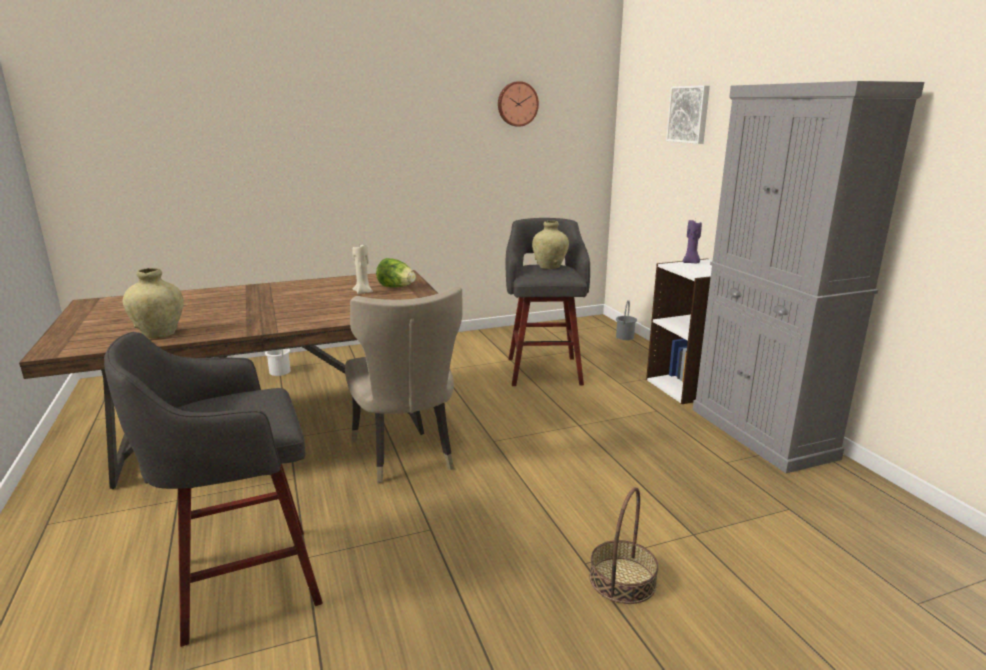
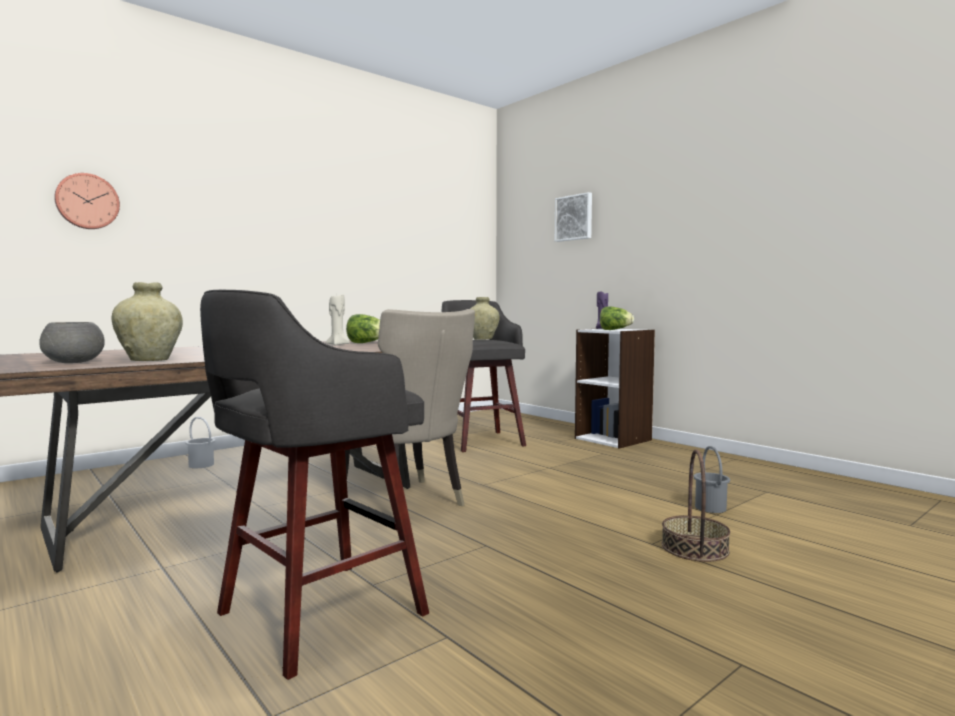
camera: 20 degrees left, 15 degrees down
wall clock [498,81,539,127] -> wall clock moved to [54,173,120,229]
grey bucket [616,300,637,340] -> grey bucket moved to [693,446,730,513]
grey cabinet [693,81,924,473] -> none
none -> grey bowl [39,322,105,363]
none -> lettuce [600,307,634,330]

